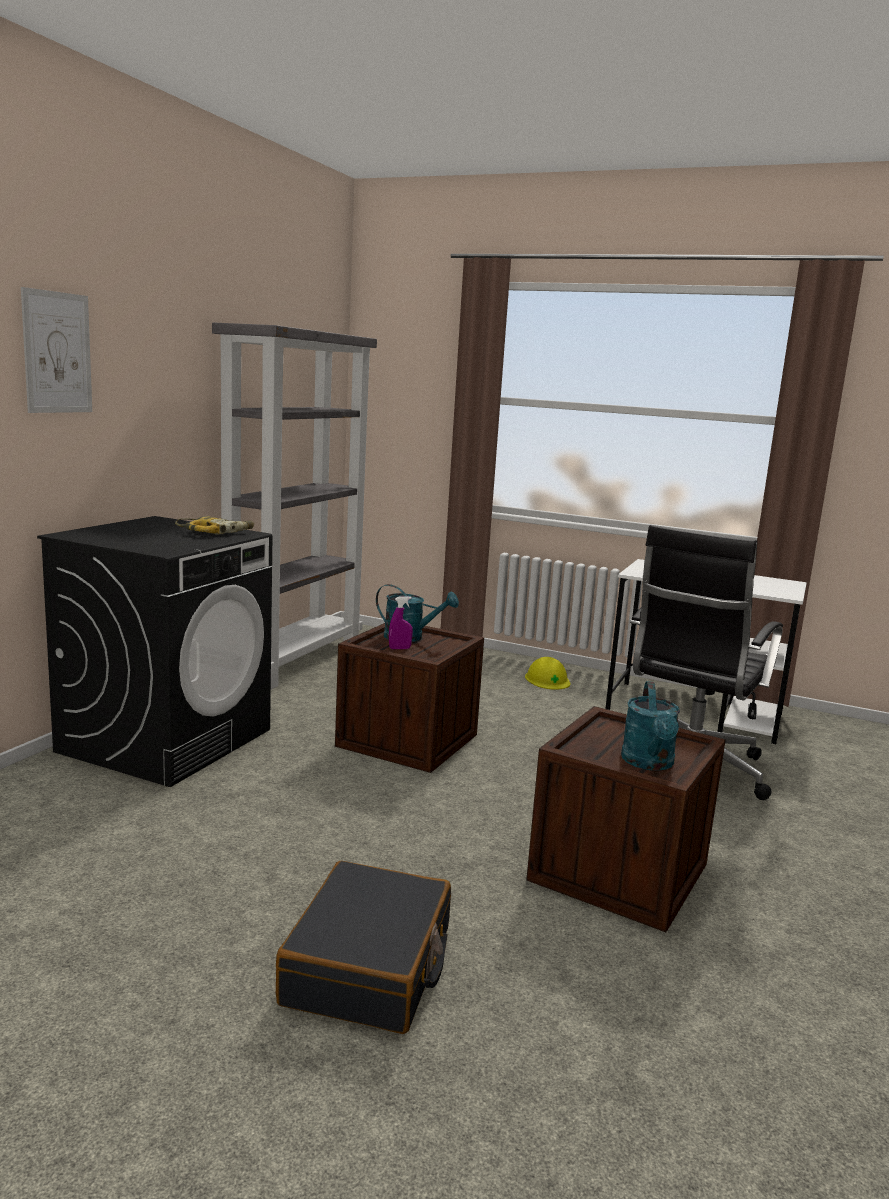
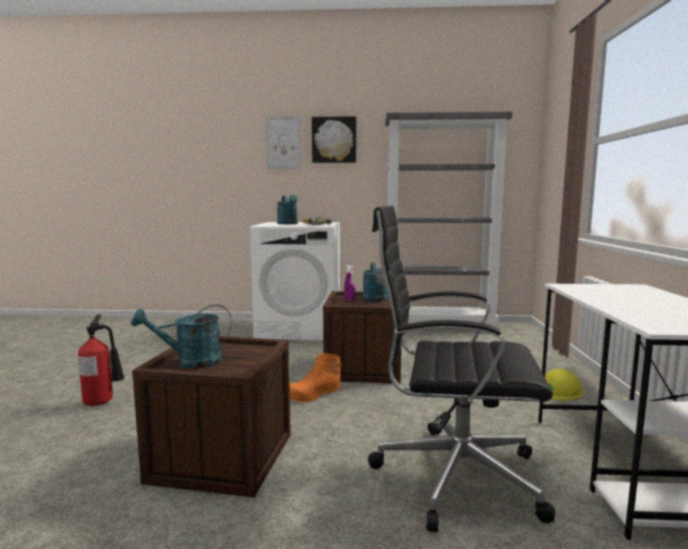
camera: 70 degrees right, 5 degrees down
black washing machine [37,516,272,787] -> white washing machine [250,222,340,341]
black suitcase [276,861,451,1034] -> fire extinguisher [78,314,125,406]
none -> turquoise watering can [277,195,298,224]
none -> orange boot [290,353,341,403]
none -> picture [312,116,356,163]

